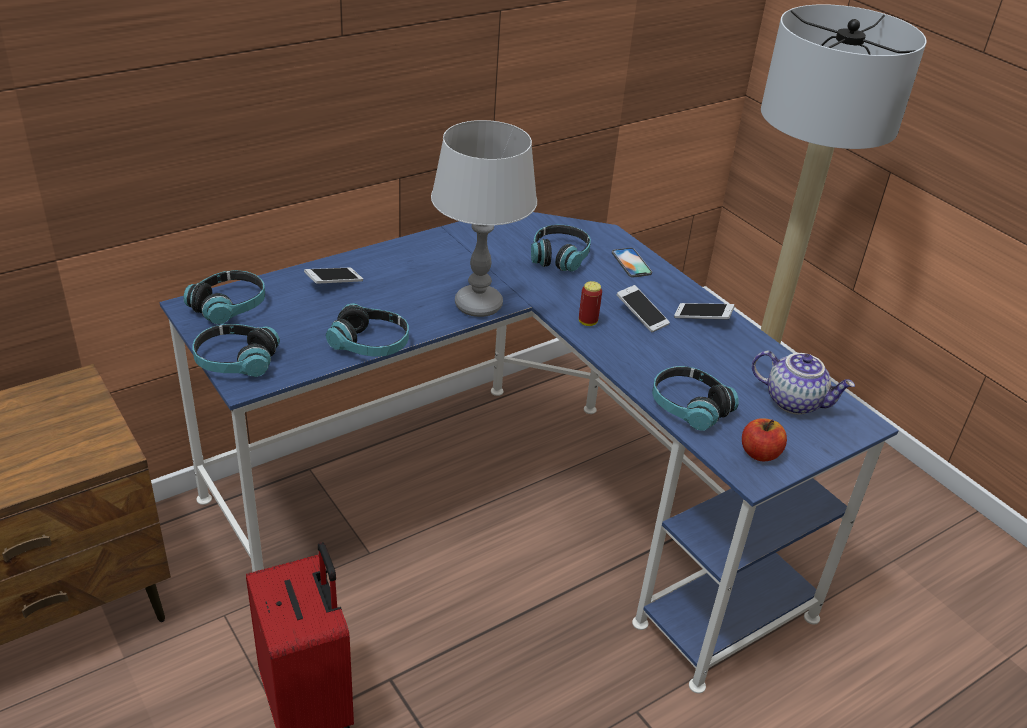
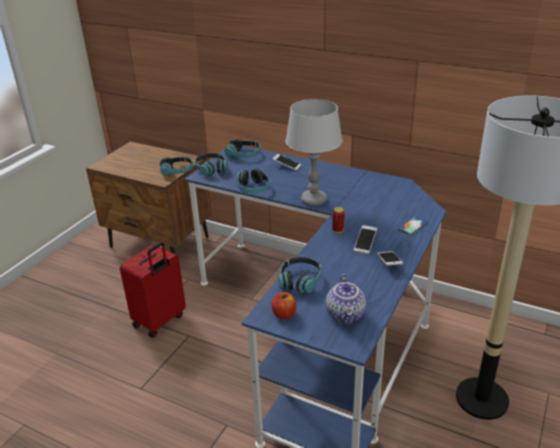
camera: 65 degrees right, 5 degrees down
headphones [531,225,591,271] -> headphones moved to [160,157,193,176]

